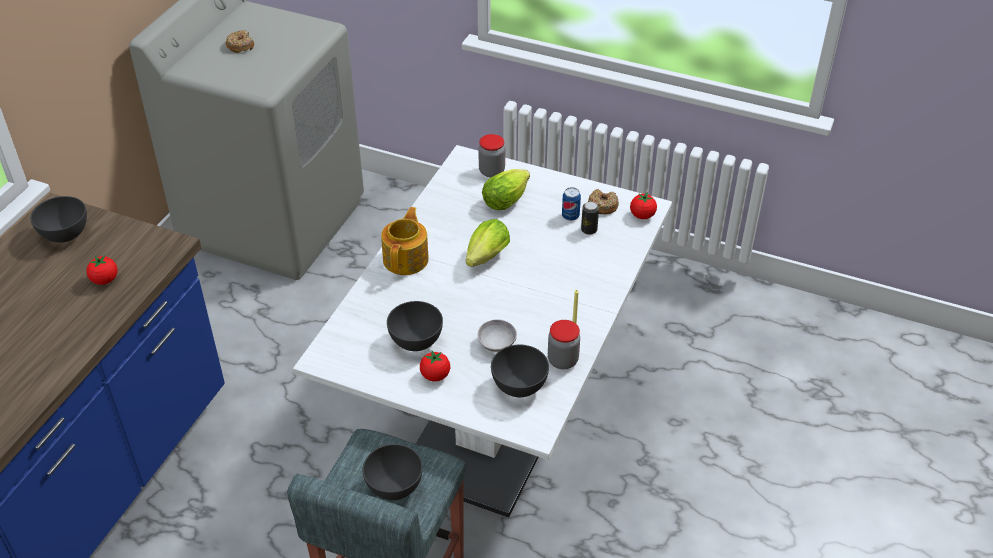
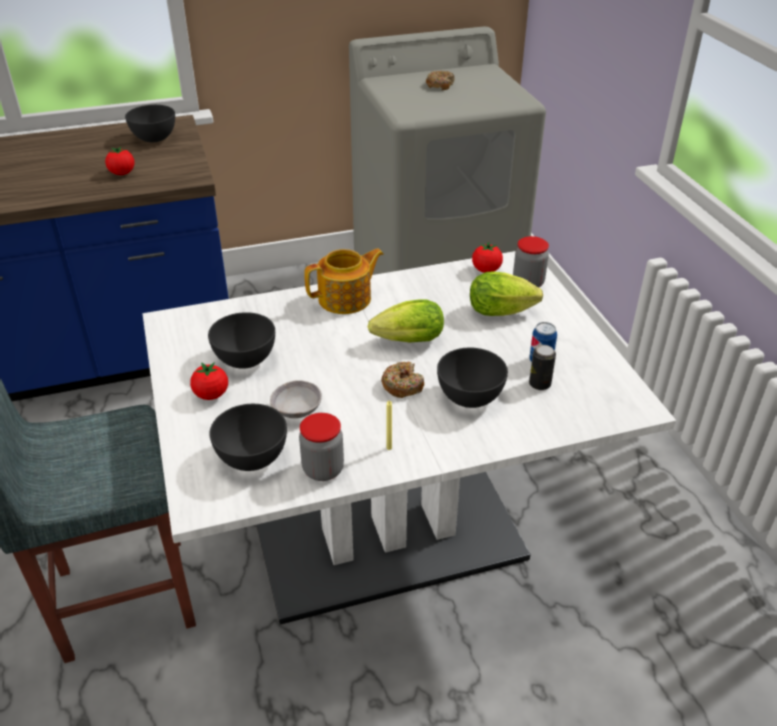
camera: 50 degrees right, 5 degrees down
grey bowl [362,444,423,500] -> grey bowl moved to [437,348,508,408]
donut [588,189,619,214] -> donut moved to [381,362,424,398]
tomato [630,192,657,219] -> tomato moved to [472,241,503,273]

